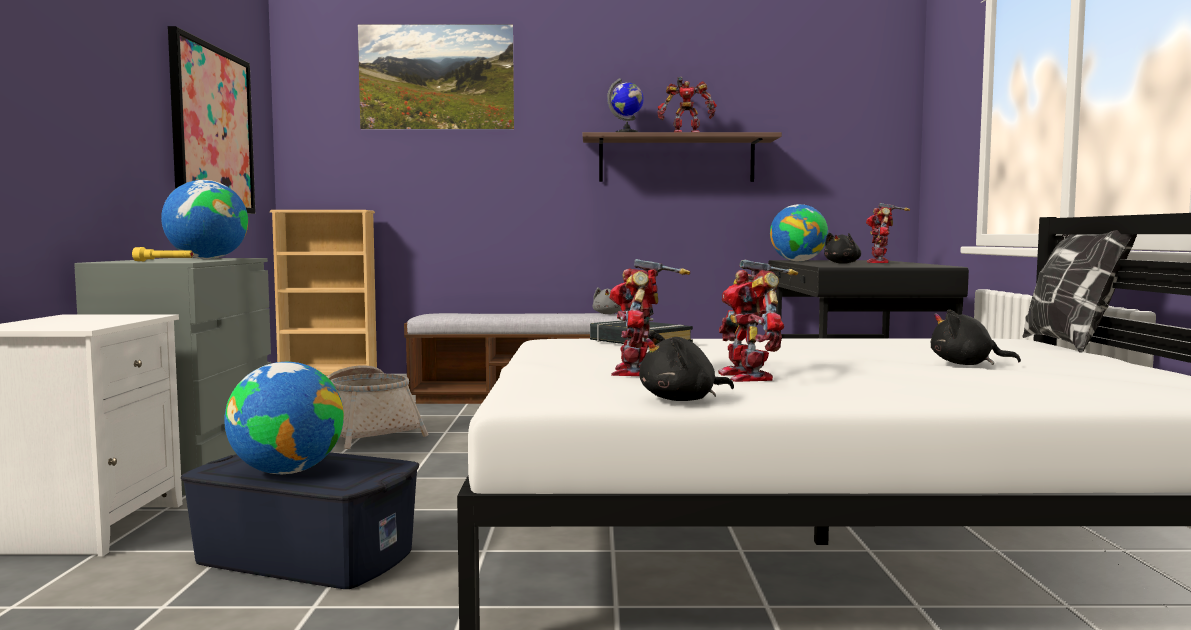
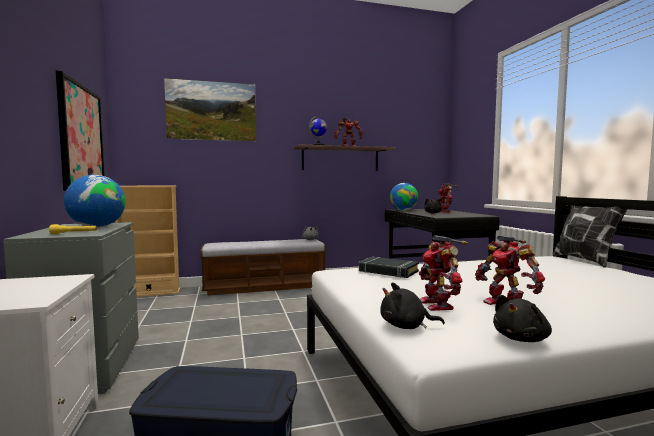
camera: 15 degrees left, 0 degrees up
globe [224,362,344,474] -> none
basket [327,365,429,449] -> none
black plush toy [931,309,1021,365] -> black plush toy moved to [380,282,445,329]

